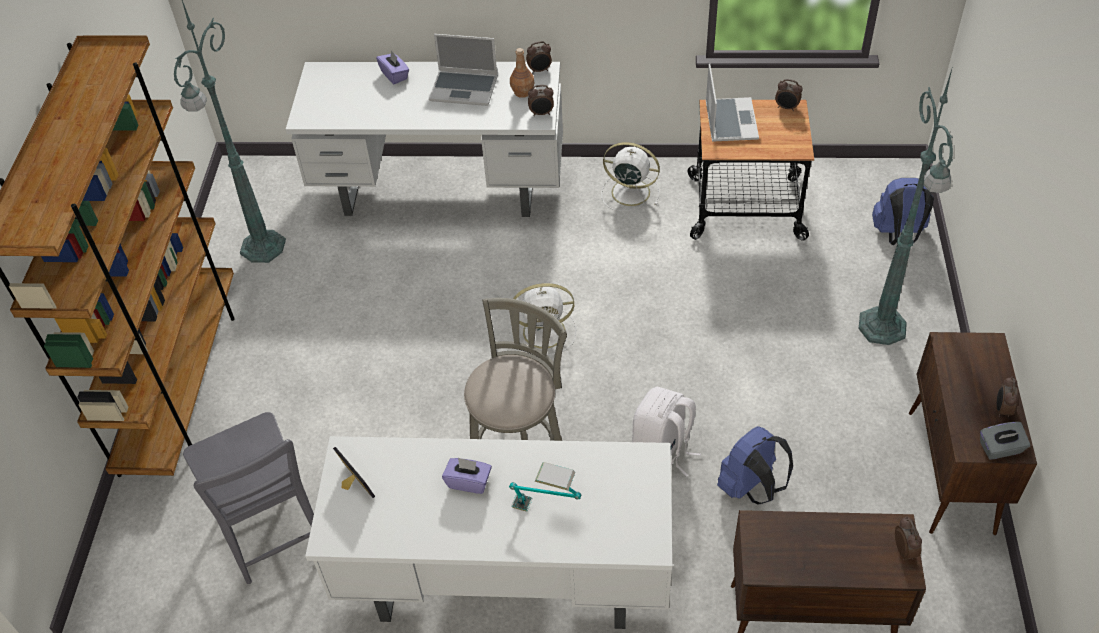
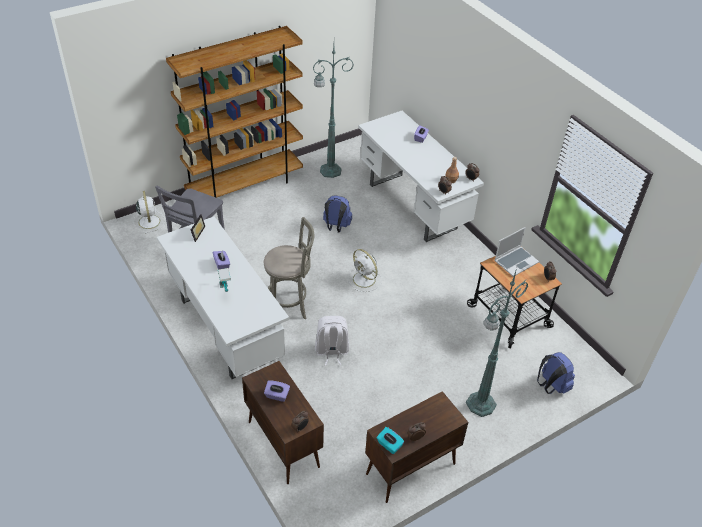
camera: 50 degrees right, 5 degrees down
laptop [429,34,498,106] -> none
white fan [601,142,660,211] -> white fan moved to [133,191,165,233]
blue backpack [717,426,793,504] -> blue backpack moved to [323,195,352,232]
grey tissue box [980,422,1030,460] -> turquoise tissue box [377,427,404,454]
none -> purple tissue box [264,380,290,402]

